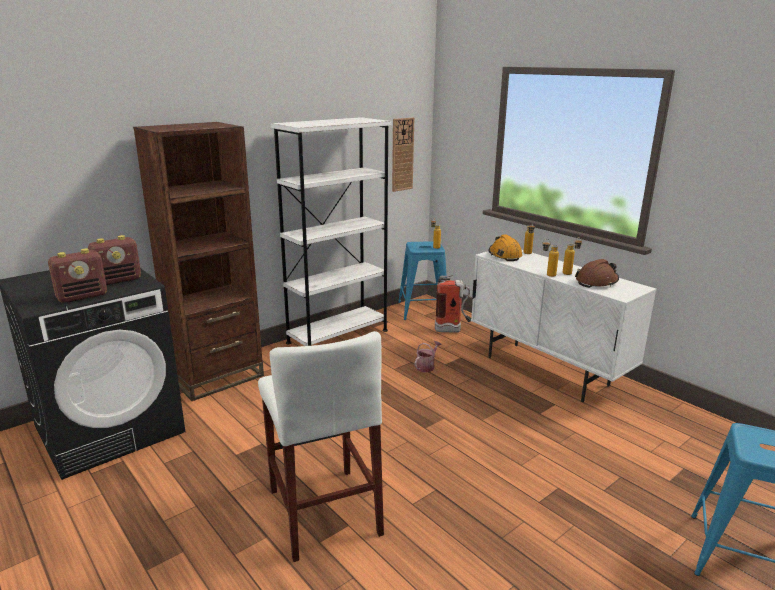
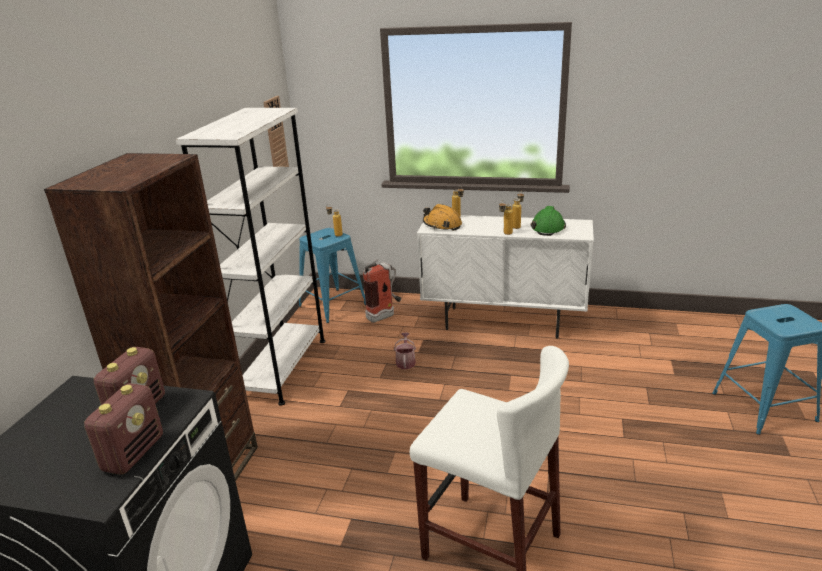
camera: 35 degrees left, 5 degrees up
brown hard hat [575,259,619,288] -> green hard hat [530,206,566,236]

